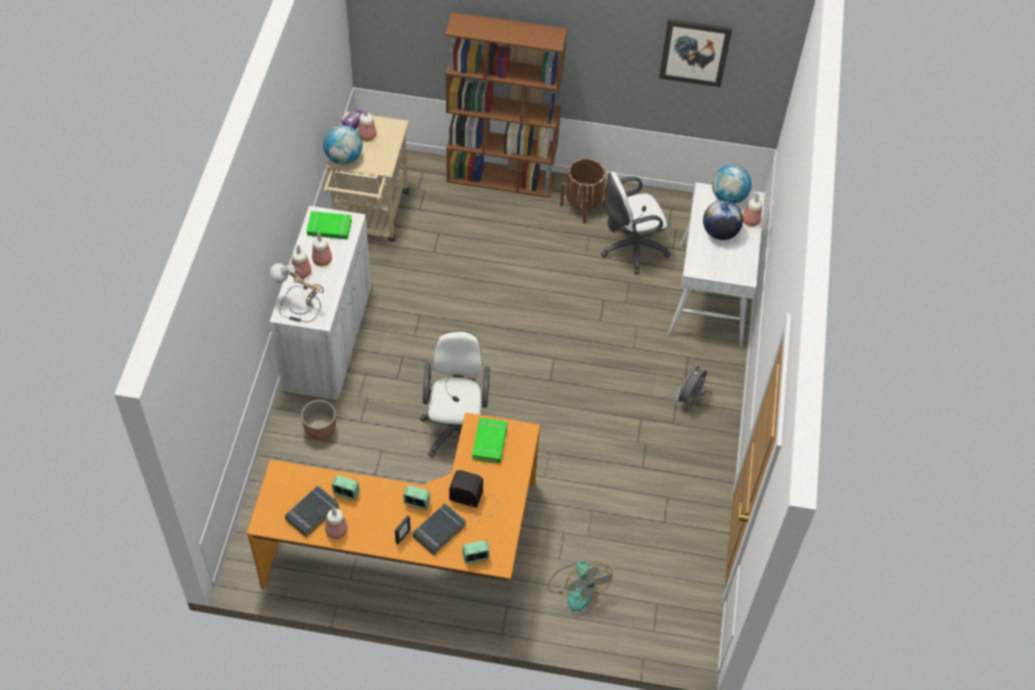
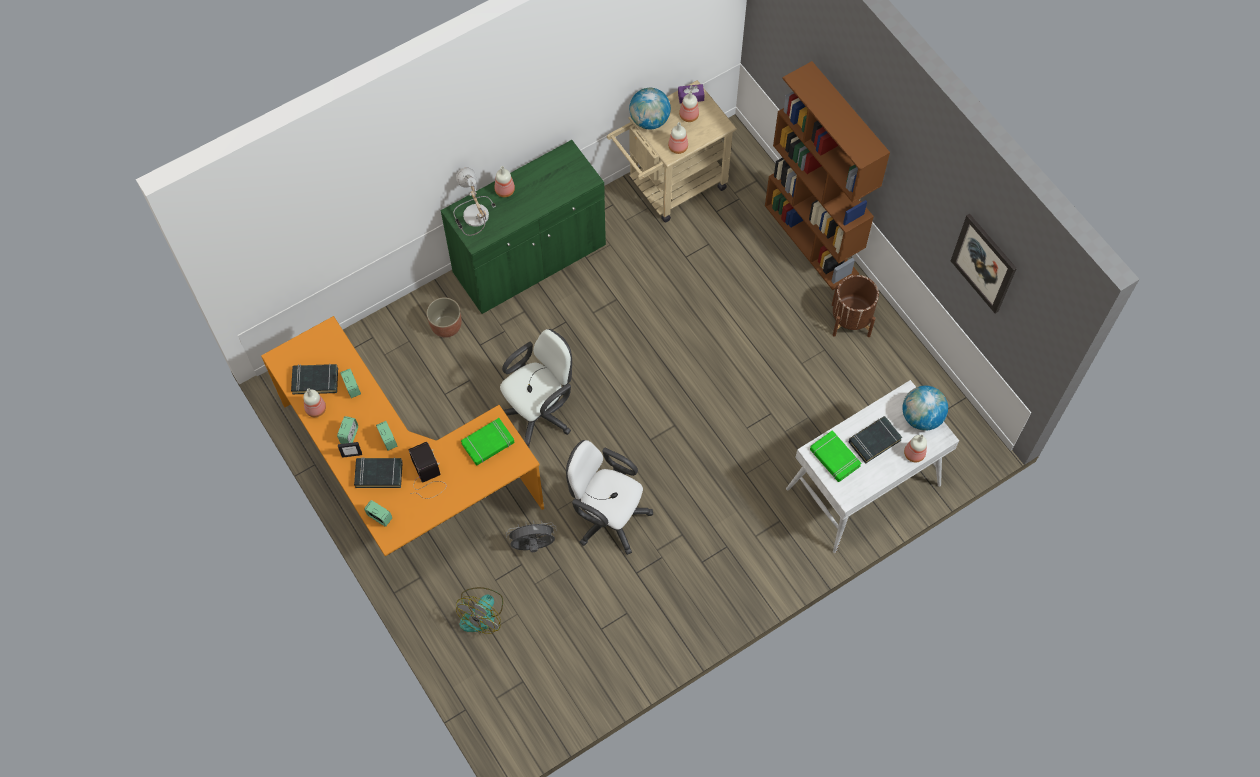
camera: 50 degrees right, 10 degrees up
white cabinet [270,206,371,401] -> green cabinet [440,140,606,314]
green book [307,211,352,240] -> green book moved to [810,430,862,482]
bottle [312,233,332,266] -> bottle moved to [668,122,688,154]
white office chair [601,172,671,274] -> white office chair moved to [566,440,653,555]
grey fan [675,363,707,406] -> grey fan moved to [506,520,557,552]
globe [703,200,743,240] -> black book [849,416,902,464]
none -> alarm clock [337,416,358,444]

